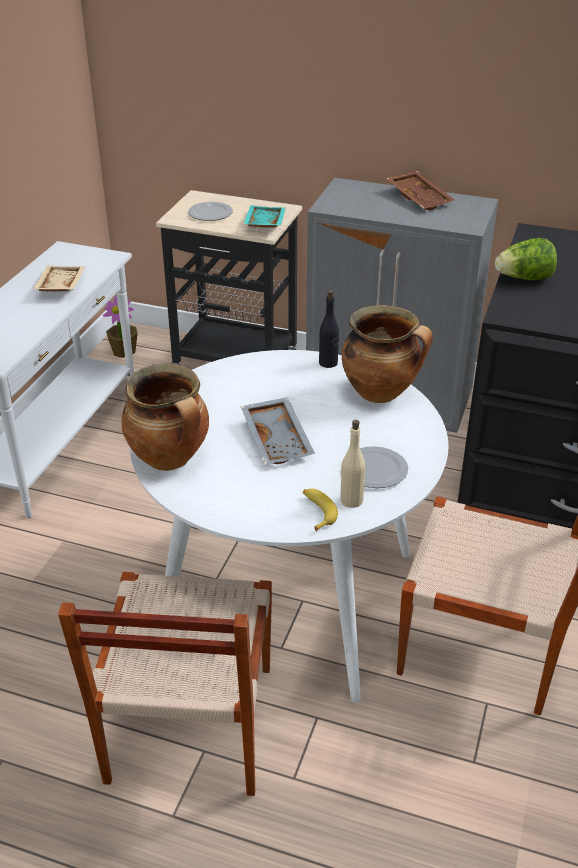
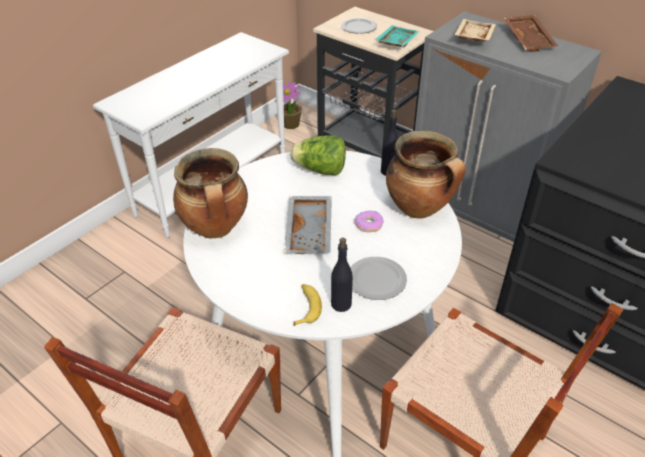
camera: 20 degrees right, 5 degrees up
beige tray [33,265,85,292] -> beige tray moved to [454,19,496,42]
beige bottle [340,420,365,508] -> black bottle [331,238,353,312]
lettuce [495,238,557,280] -> lettuce moved to [290,135,346,176]
none -> donut [354,211,384,232]

